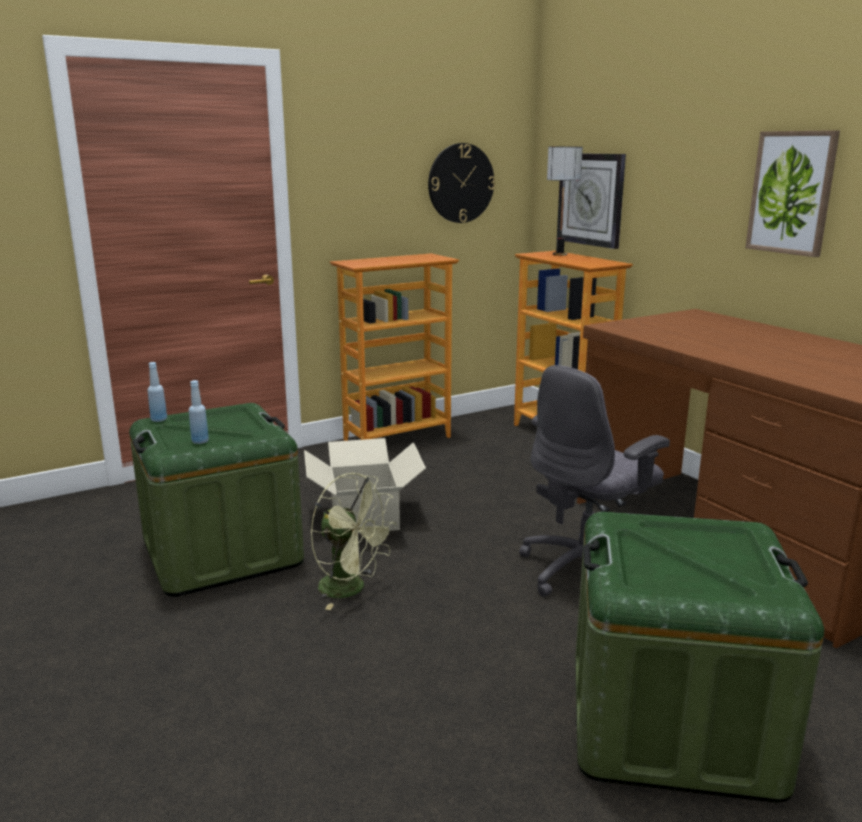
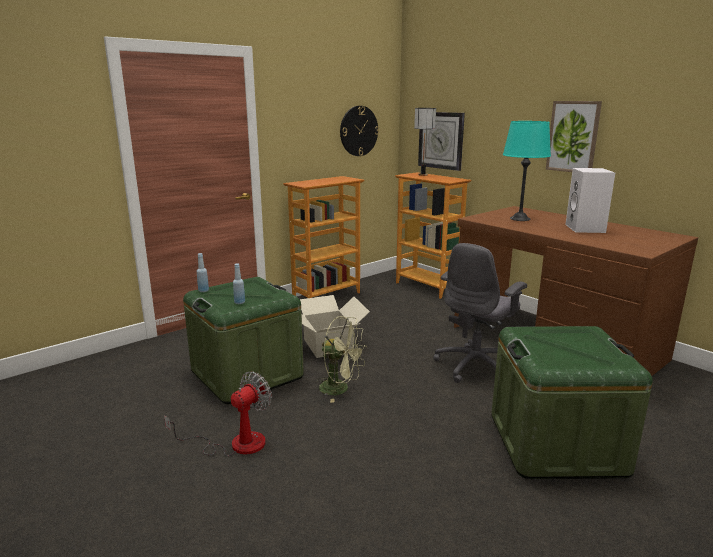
camera: 10 degrees left, 0 degrees up
none -> fan [164,372,272,456]
none -> turquoise table lamp [503,121,551,221]
none -> white speaker [565,168,615,233]

